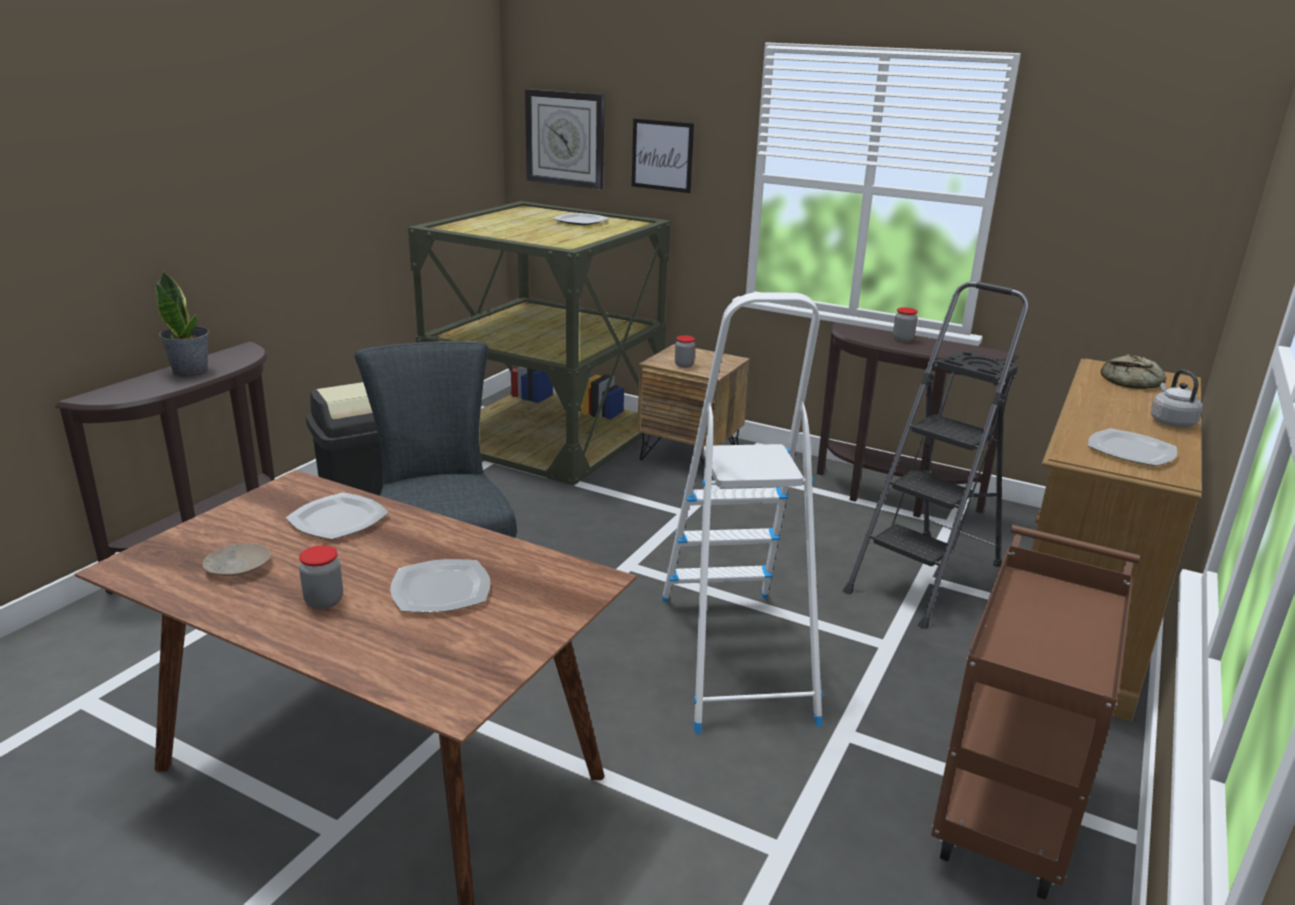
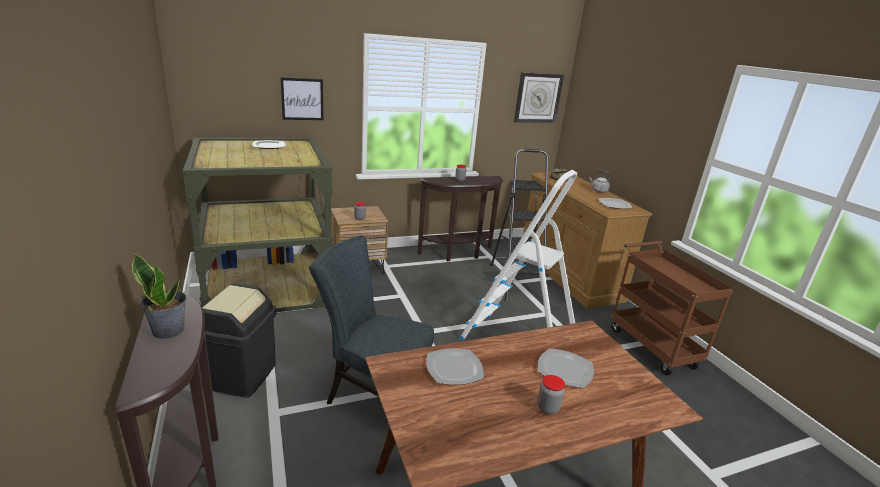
camera: 50 degrees left, 0 degrees up
beige plate [202,543,271,576] -> none
wall clock [525,89,605,190] -> wall clock moved to [514,72,564,123]

